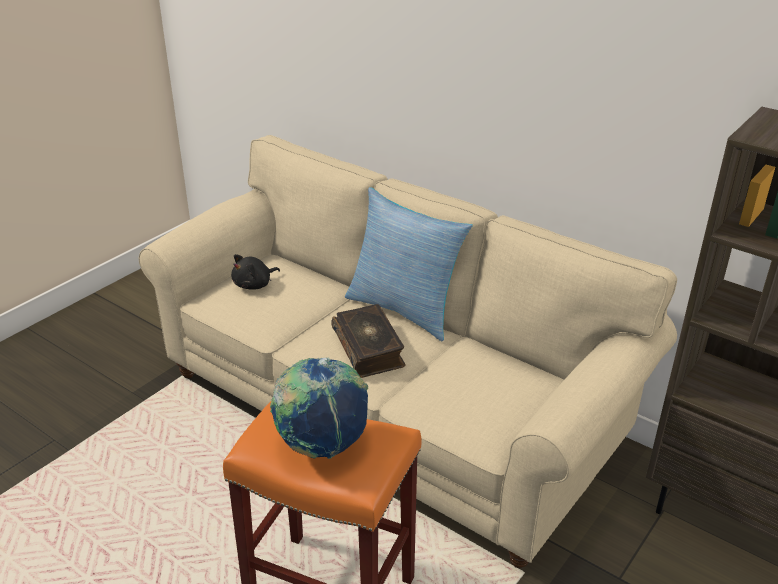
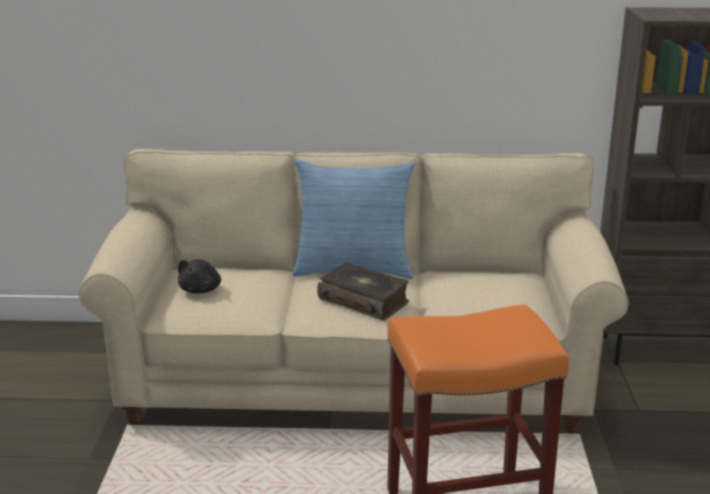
camera: 35 degrees left, 10 degrees down
globe [270,357,368,459] -> none

